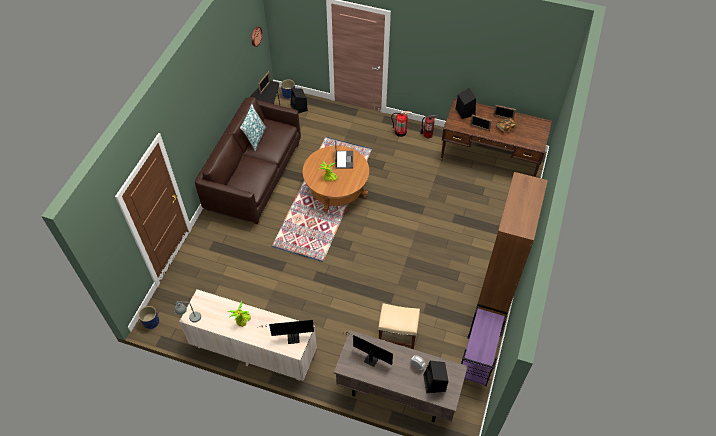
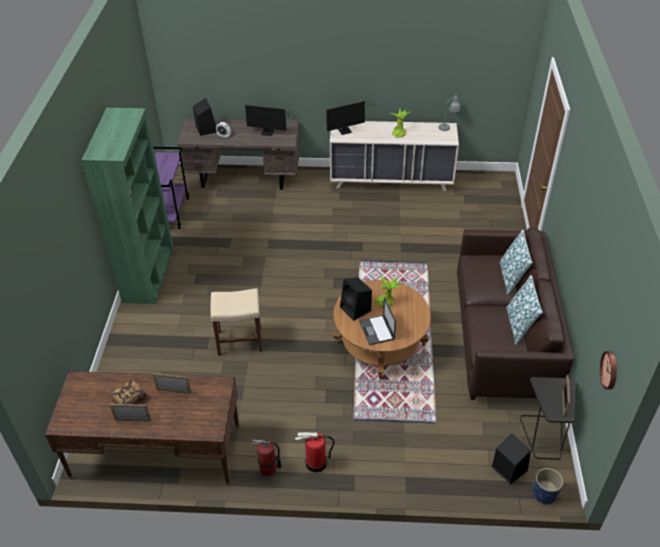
camera: 165 degrees right, 10 degrees down
blue planter [138,306,159,329] -> none
beige stool [378,303,420,349] -> beige stool moved to [211,288,262,356]
black speaker [456,88,476,119] -> black speaker moved to [340,277,372,321]
brown bookcase [478,172,548,322] -> green bookcase [82,108,174,304]
none -> pillow [499,230,533,295]

